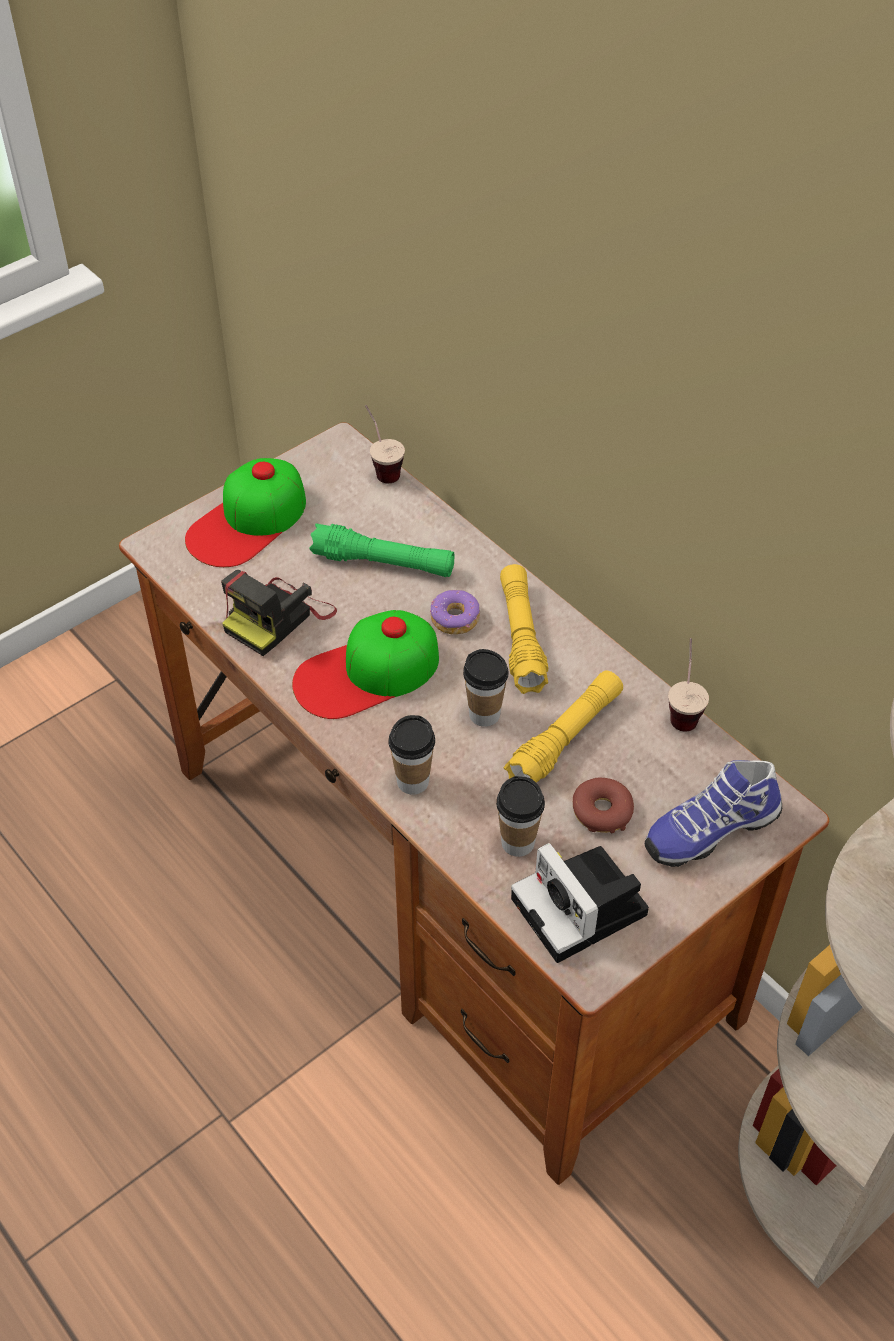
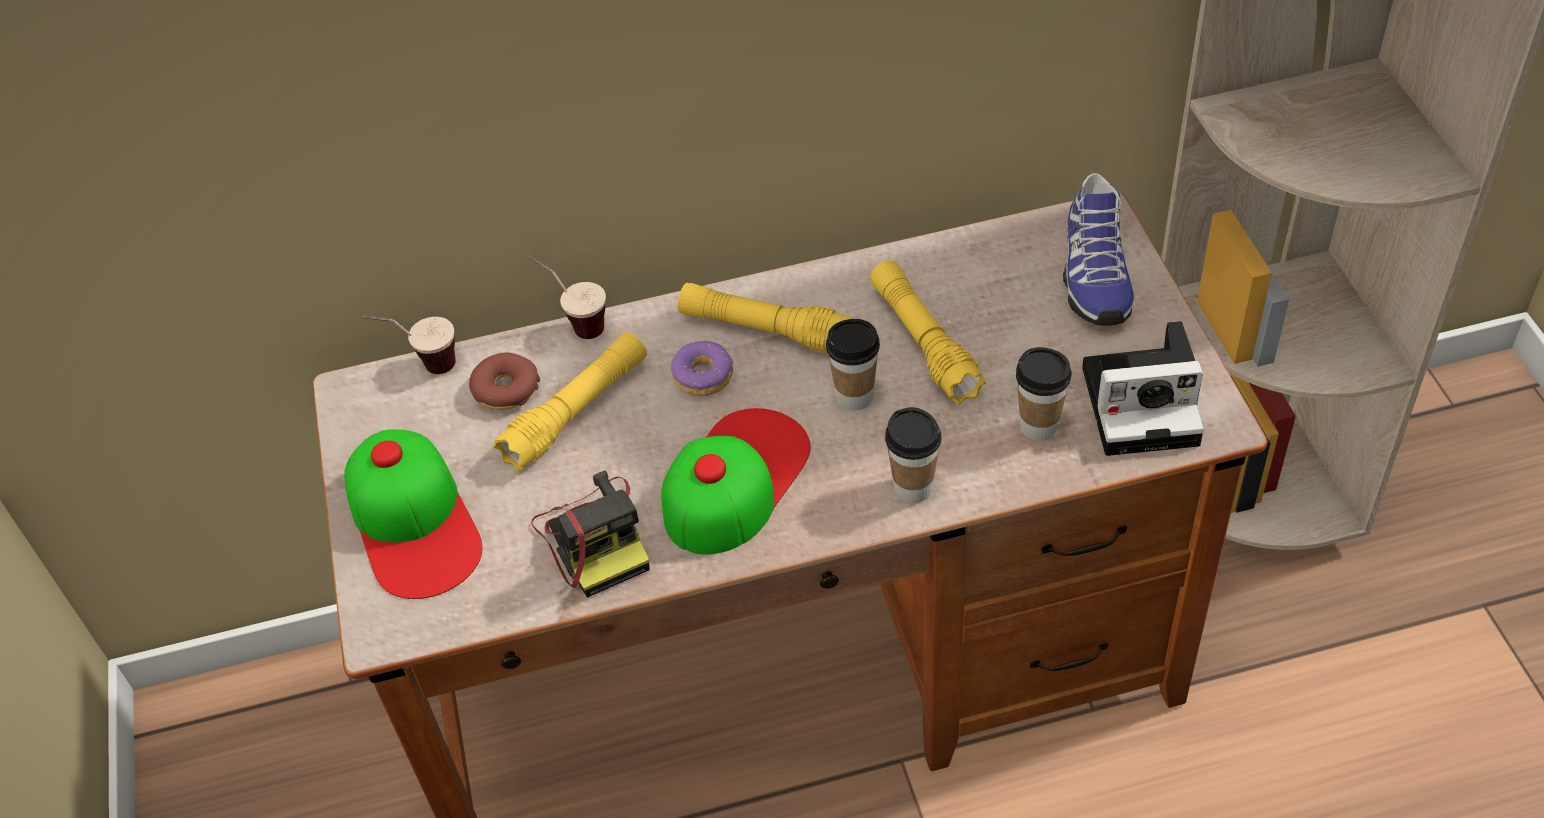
camera: 60 degrees left, 0 degrees up
cap [292,610,439,719] -> cap turned 150 degrees counterclockwise [661,408,811,555]
green flashlight [309,524,455,577] -> yellow flashlight [492,332,647,472]
donut [573,778,634,833] -> donut moved to [469,353,540,410]
cup [668,638,709,732] -> cup moved to [528,256,606,339]

